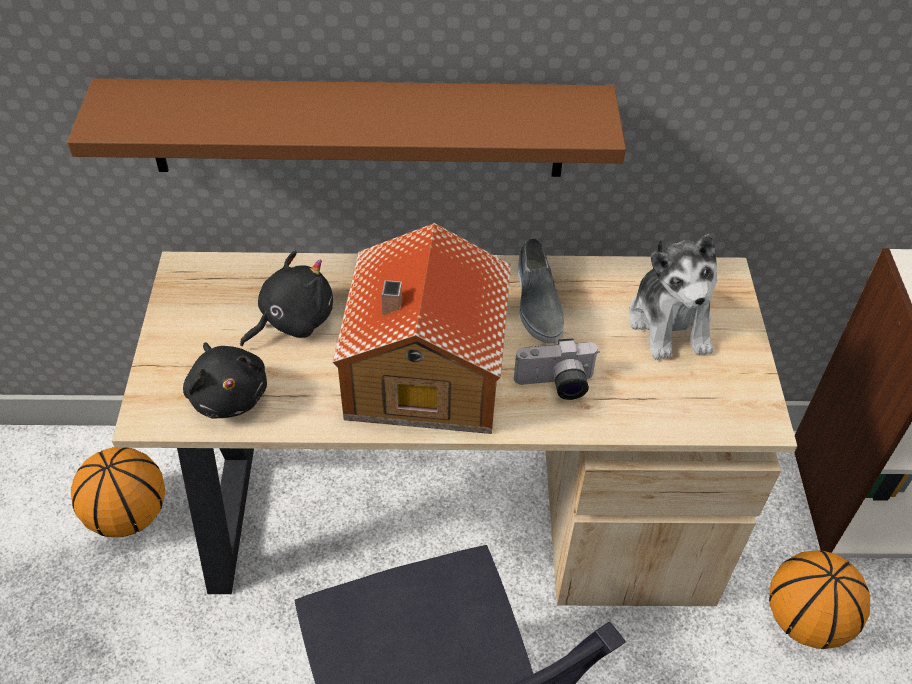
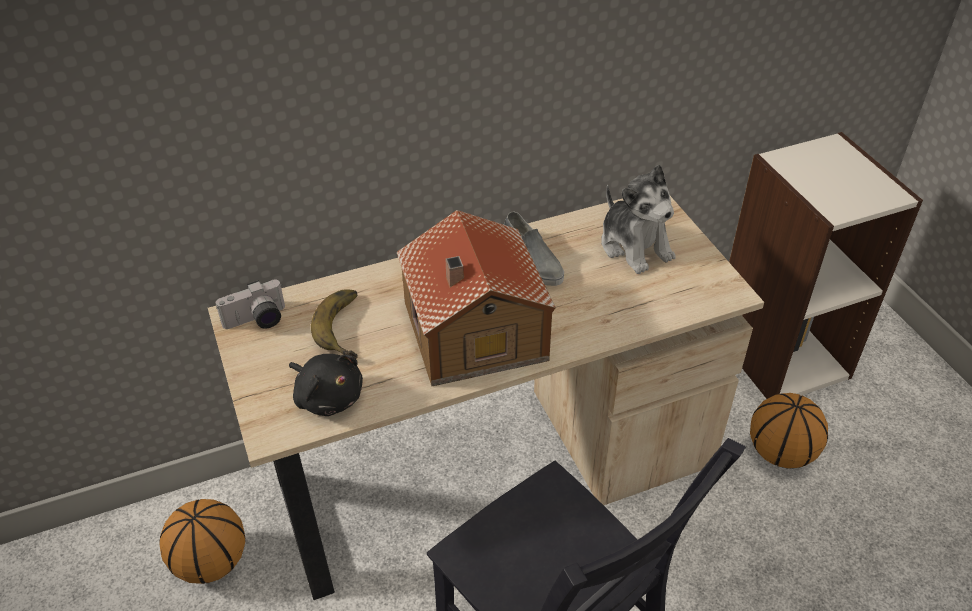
camera: 20 degrees left, 5 degrees down
brown shelf [67,79,626,177] -> none
black plush toy [240,251,333,346] -> banana [311,289,358,359]
camera [514,338,599,400] -> camera moved to [215,280,285,329]

